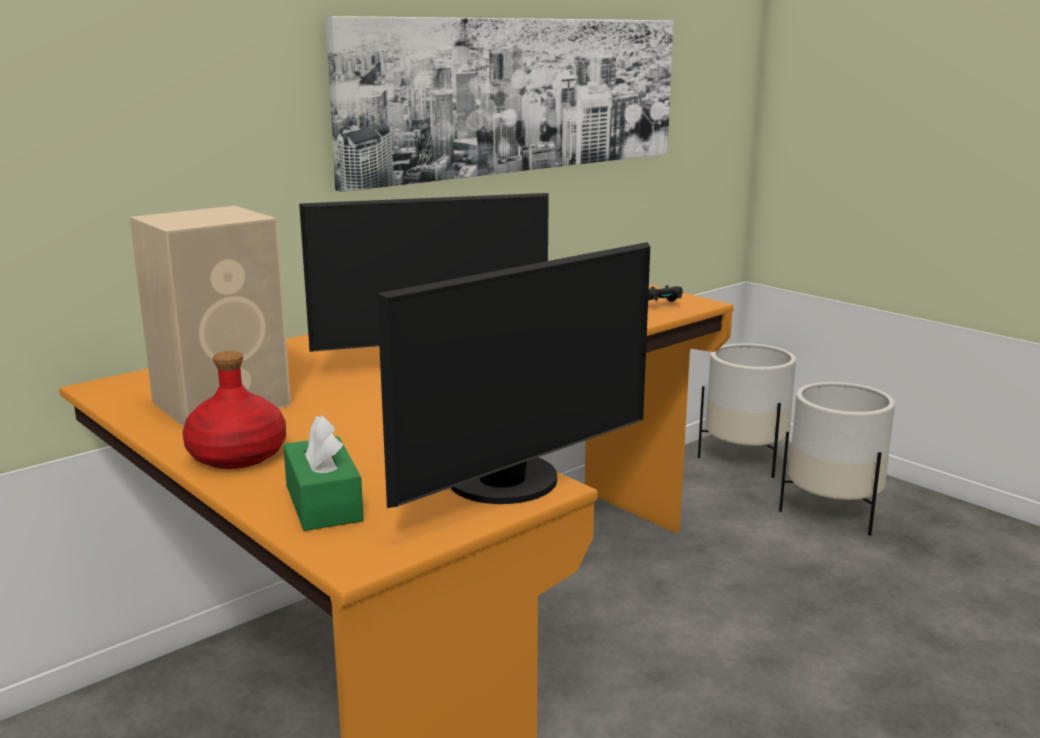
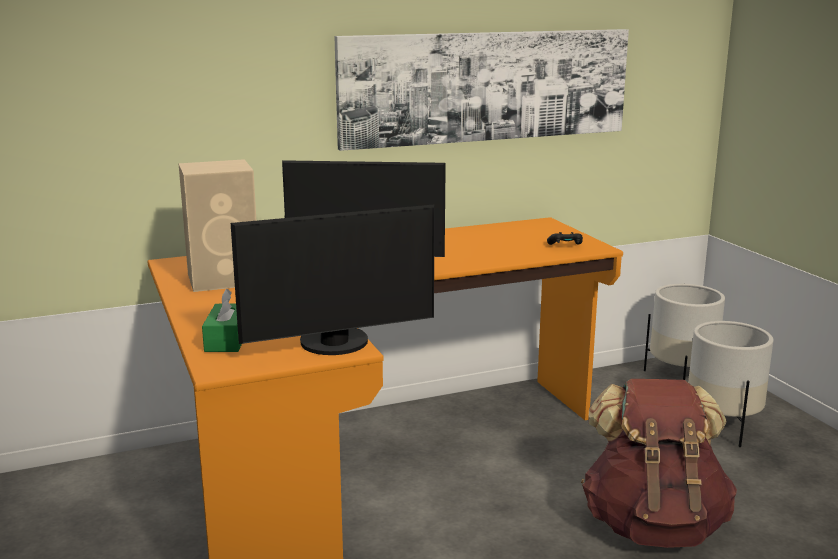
camera: 20 degrees right, 0 degrees up
red bottle [183,351,286,469] -> none
none -> brown backpack [581,379,737,548]

